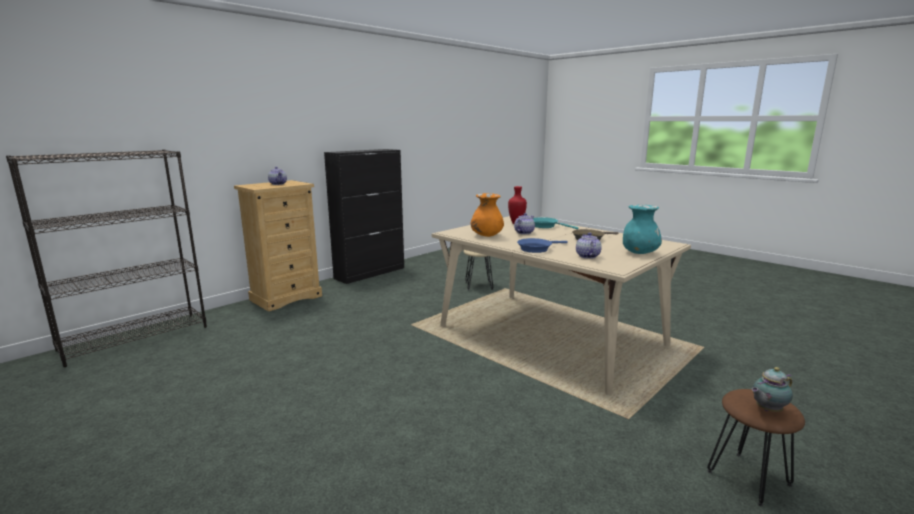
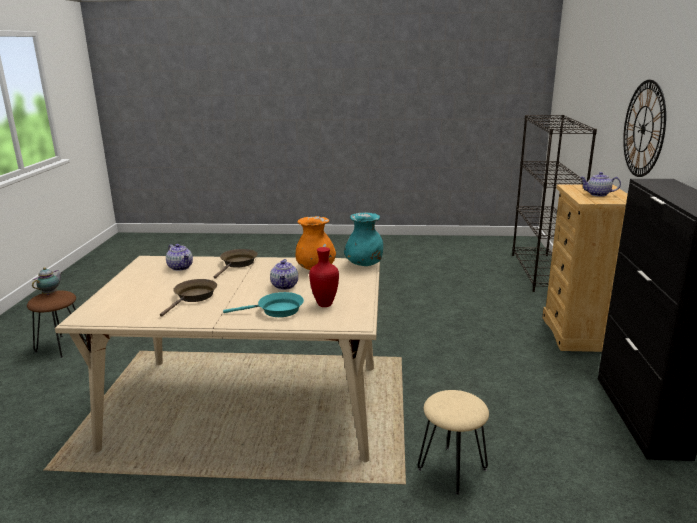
camera: 140 degrees right, 5 degrees up
blue frying pan [517,238,568,253] -> brown frying pan [213,249,258,279]
turquoise vase [623,204,662,254] -> turquoise vase moved to [344,213,383,266]
none -> wall clock [623,80,666,177]

